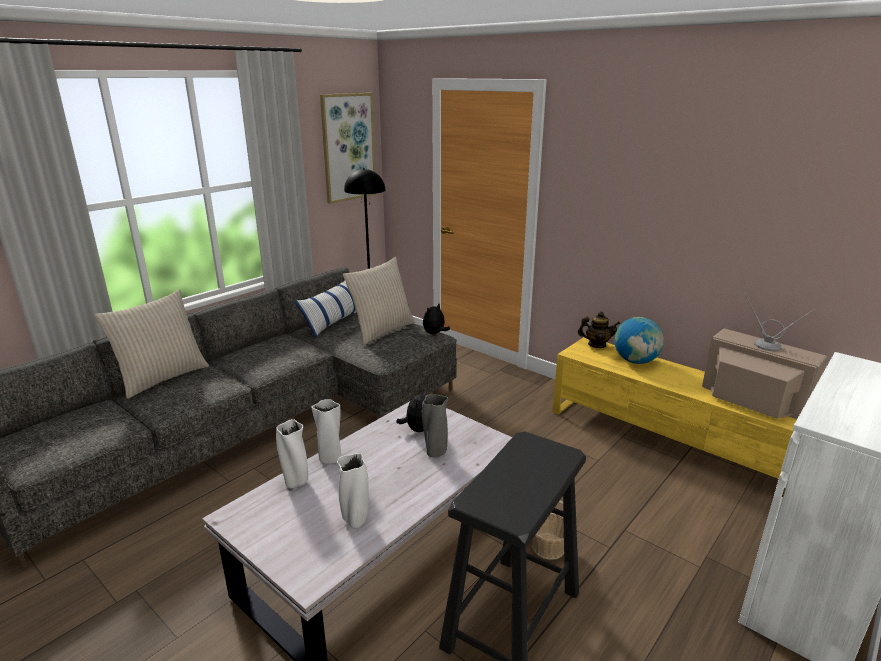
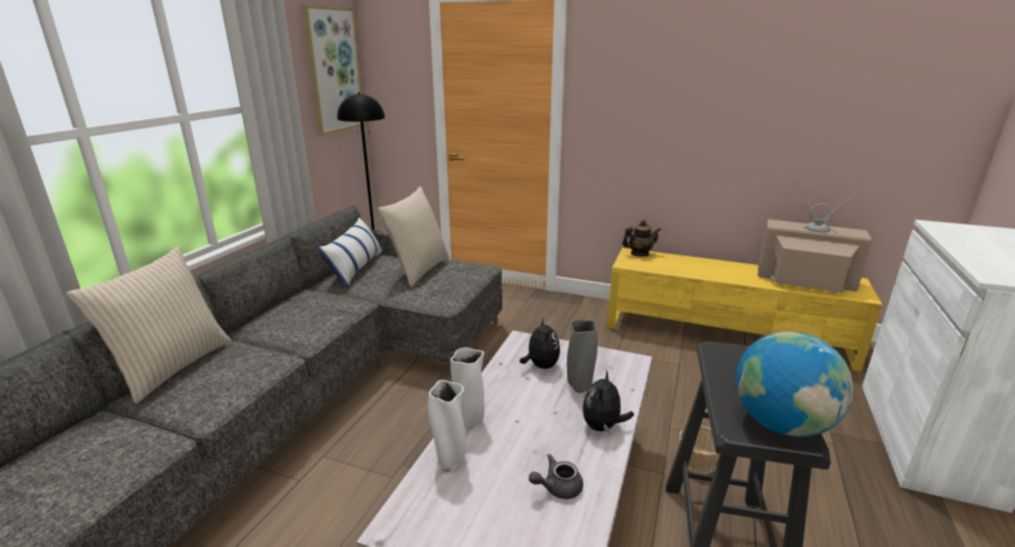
camera: 20 degrees left, 0 degrees up
white vase [337,453,369,528] -> grey teapot [529,454,583,499]
plush toy [423,304,450,334] -> plush toy moved to [582,369,634,434]
globe [614,317,664,364] -> globe moved to [736,331,854,437]

